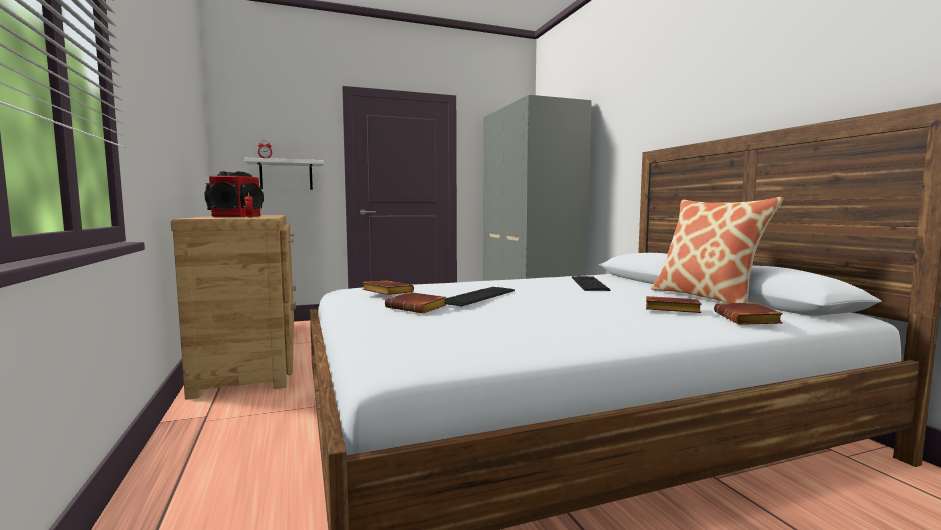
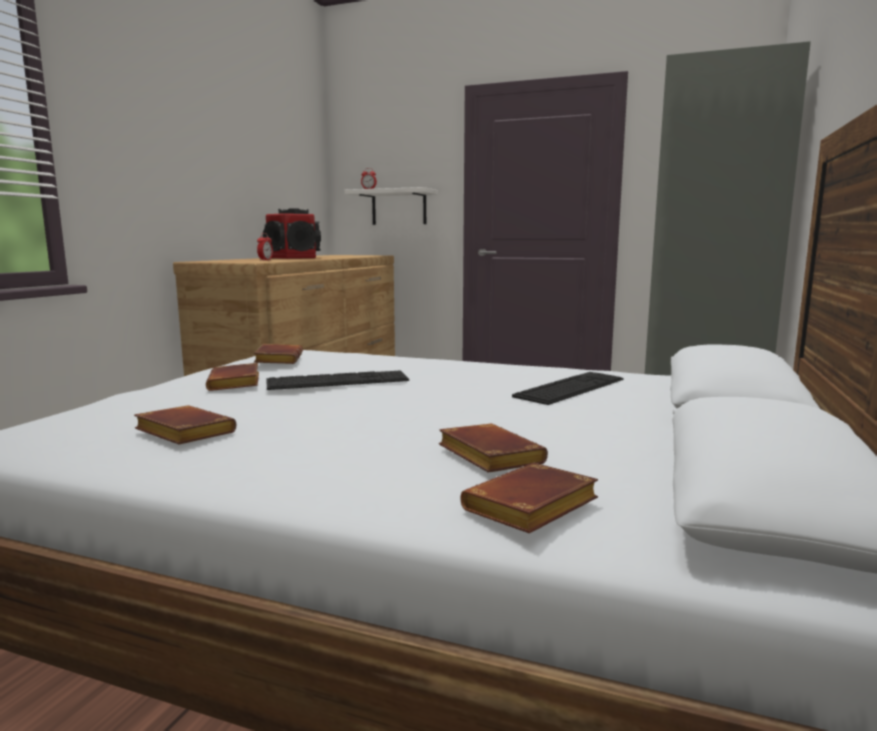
camera: 40 degrees right, 5 degrees up
pillow [651,197,784,303] -> none
none -> brown book [134,405,236,444]

